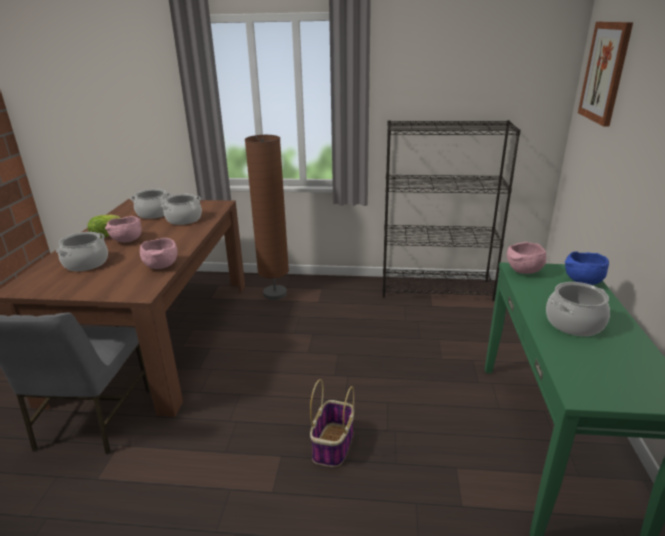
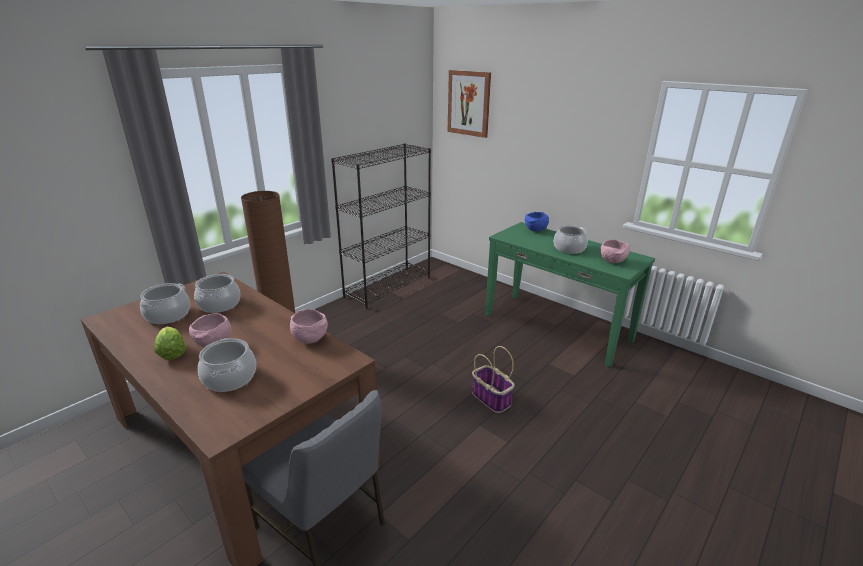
camera: 55 degrees left, 0 degrees up
pink bowl [507,242,546,274] -> pink bowl moved to [600,239,630,263]

